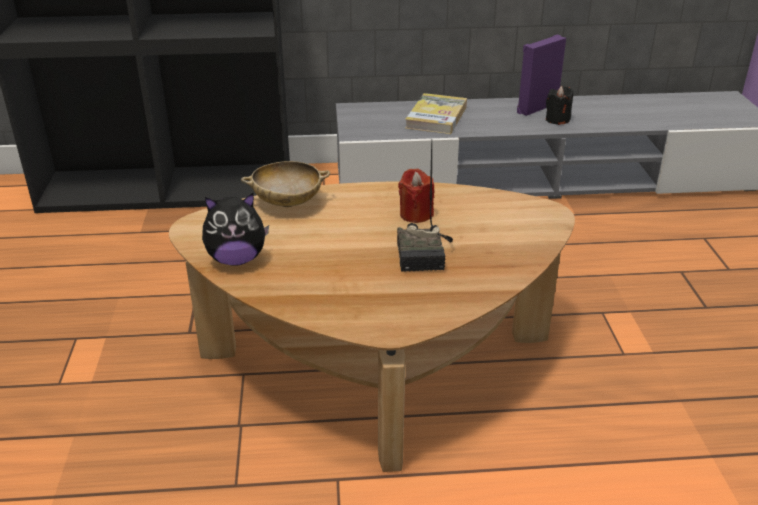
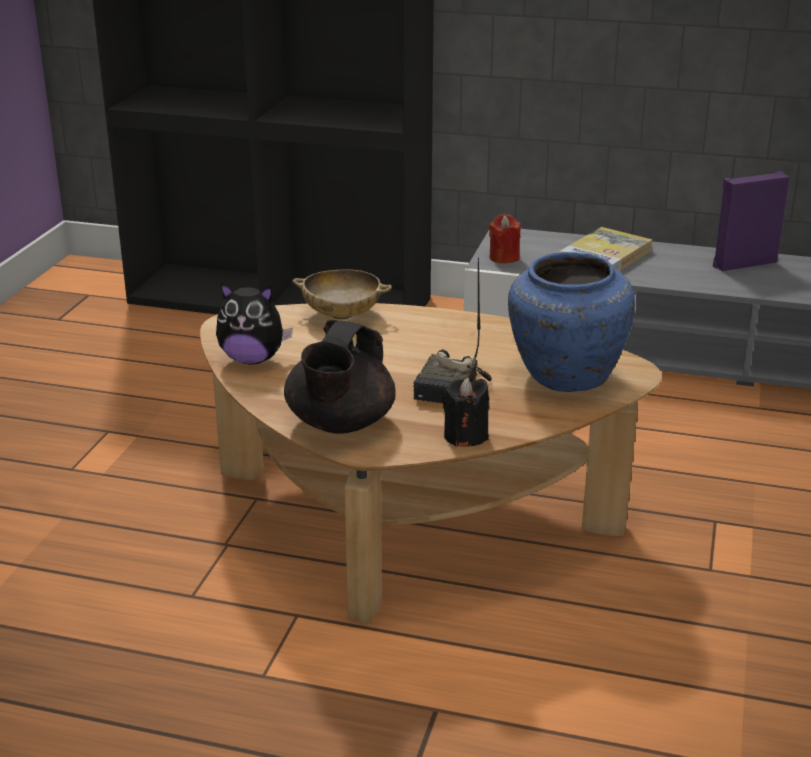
camera: 20 degrees right, 5 degrees down
red candle [398,169,434,223] -> red candle moved to [489,214,521,263]
black candle [546,86,573,125] -> black candle moved to [443,378,489,447]
none -> black teapot [284,320,395,434]
none -> blue vase [508,252,635,392]

